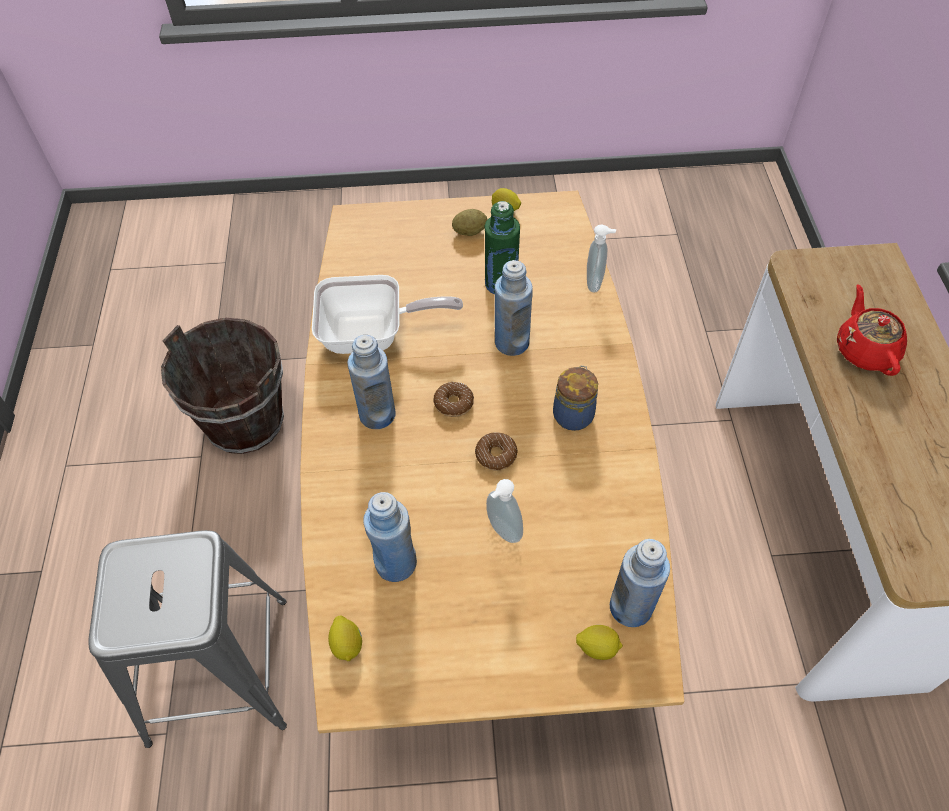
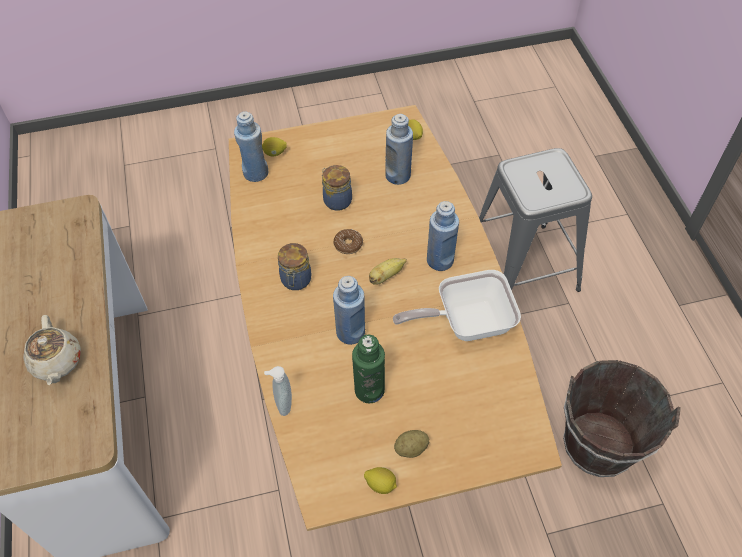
camera: 170 degrees right, 0 degrees up
donut [433,382,474,417] -> banana [369,258,407,285]
soap dispenser [486,479,523,543] -> jar [322,165,352,211]
red teapot [837,284,907,376] -> beige teapot [23,315,81,385]

